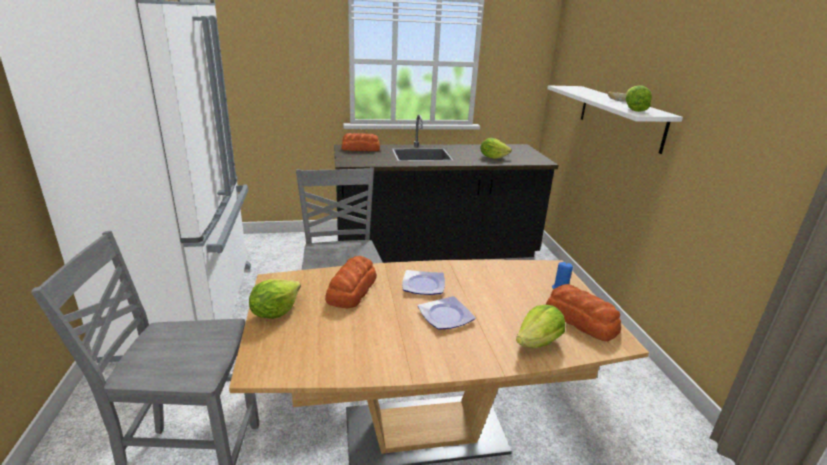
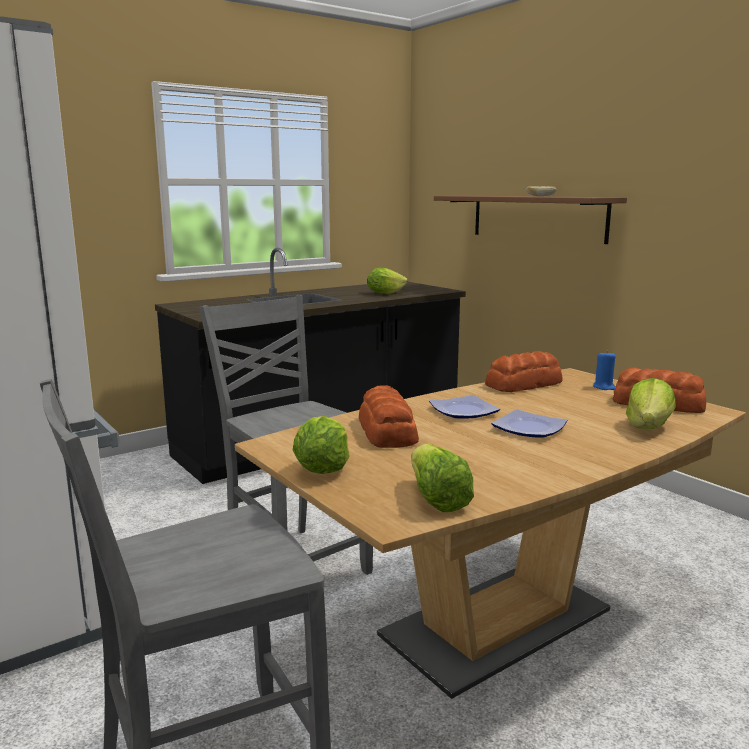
camera: 25 degrees left, 10 degrees down
bread [341,133,380,151] -> bread moved to [485,351,563,392]
white shelf [547,85,683,154] -> brown shelf [434,196,627,244]
lettuce [626,85,652,112] -> lettuce moved to [411,444,474,512]

